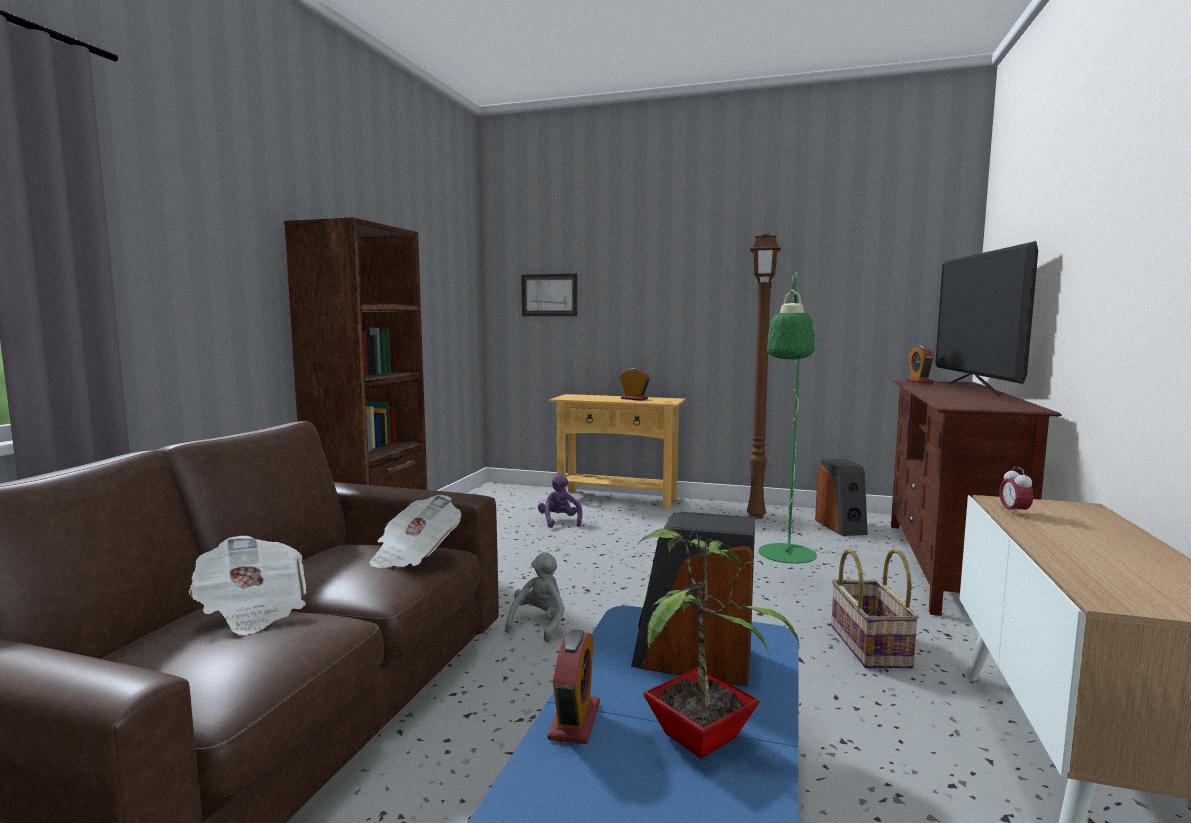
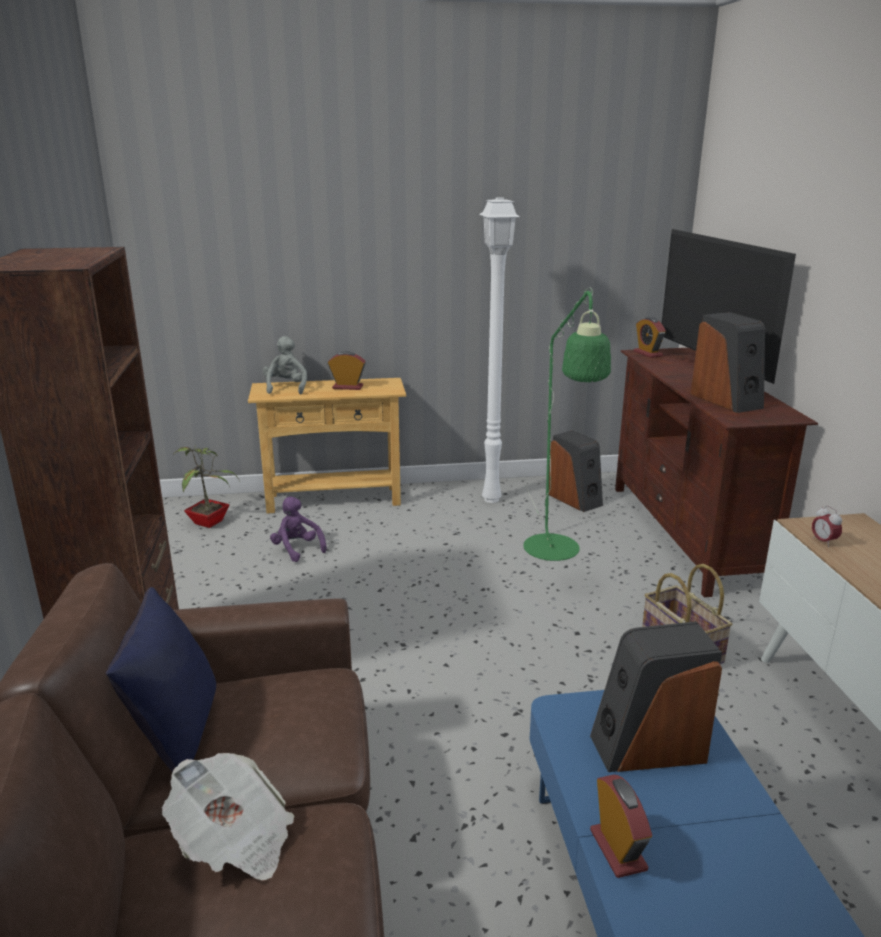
camera: 25 degrees left, 15 degrees up
newspaper [369,495,461,568] -> none
grey plush toy [505,552,564,642] -> grey plush toy moved to [263,336,307,394]
picture [521,273,577,316] -> none
potted plant [638,524,799,759] -> potted plant moved to [175,444,240,528]
brown floor lamp [747,234,781,519] -> white floor lamp [480,197,520,503]
none -> blue pillow [106,587,216,772]
none -> speaker [690,312,765,413]

